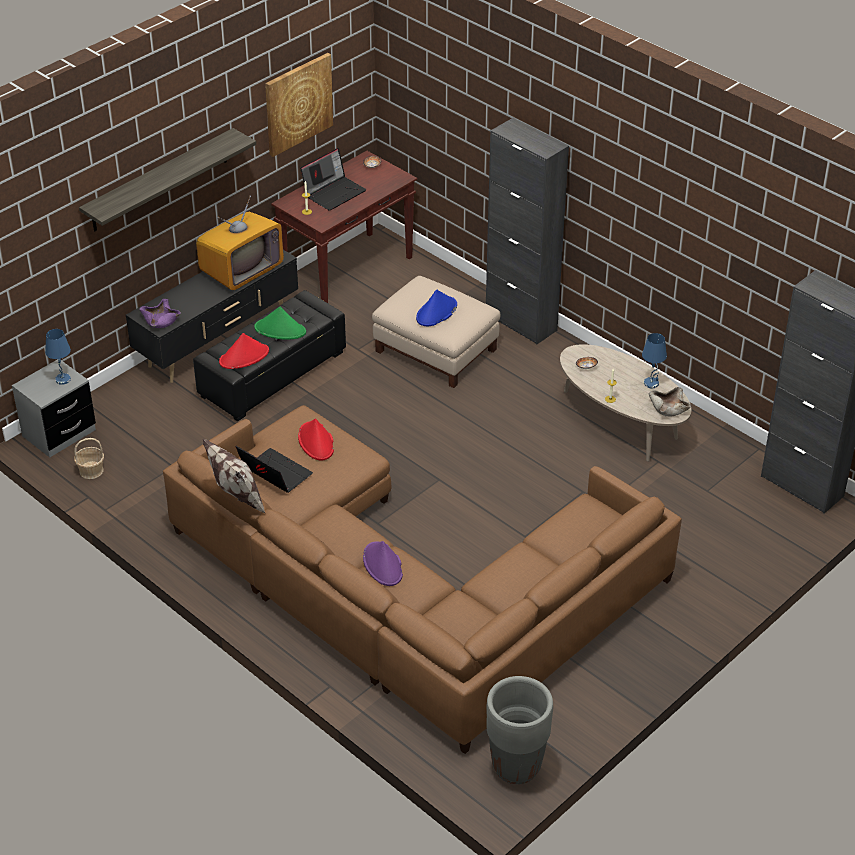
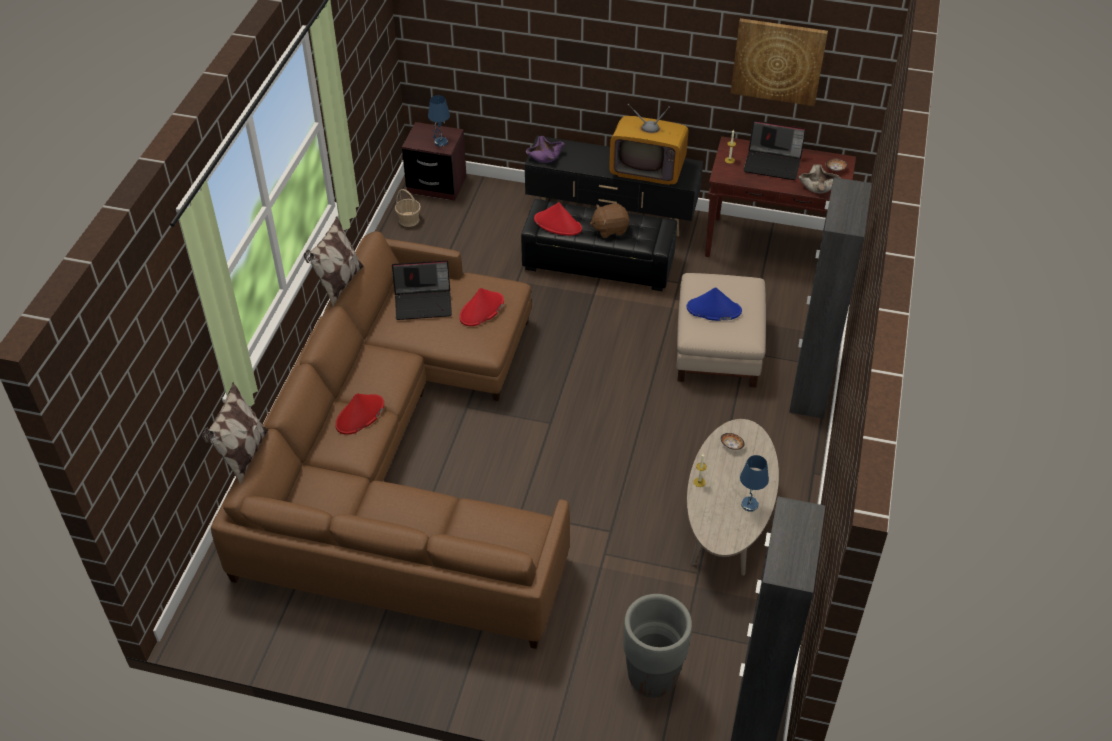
camera: 60 degrees right, 5 degrees up
grey nightstand [12,359,96,457] -> brown nightstand [402,122,466,201]
shelf [79,128,256,231] -> none
laptop [236,446,313,493] -> laptop turned 75 degrees clockwise [392,260,452,320]
green hat [254,306,306,340] -> brown plush toy [590,203,629,238]
purple hat [363,541,403,586] -> red hat [335,394,384,435]
grey planter [486,676,553,784] -> grey planter moved to [623,594,692,697]
beige bowl [649,387,691,416] -> beige bowl moved to [798,164,841,194]
none -> pillow [202,382,268,484]

